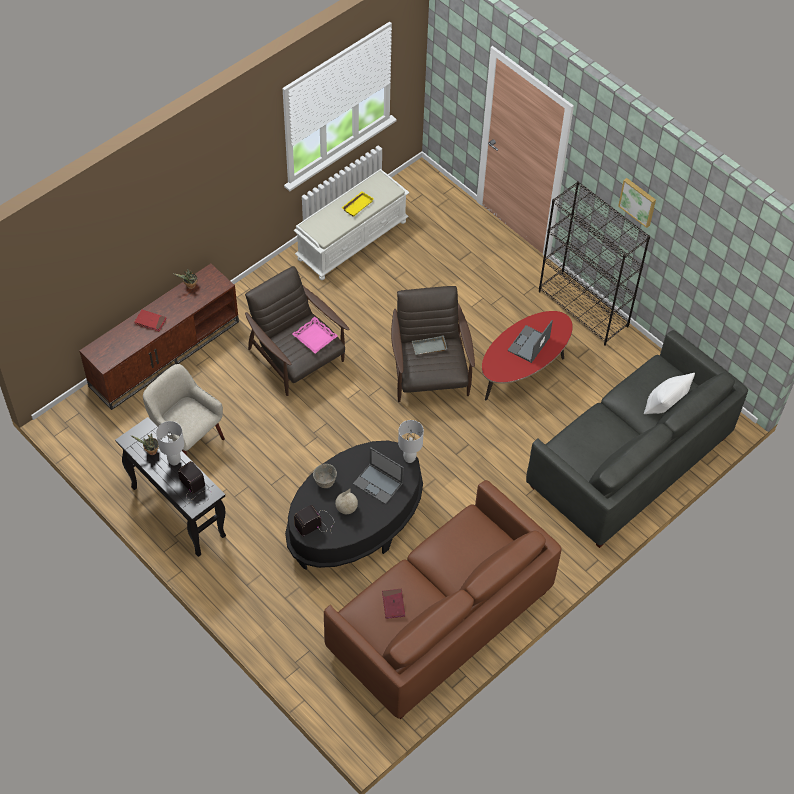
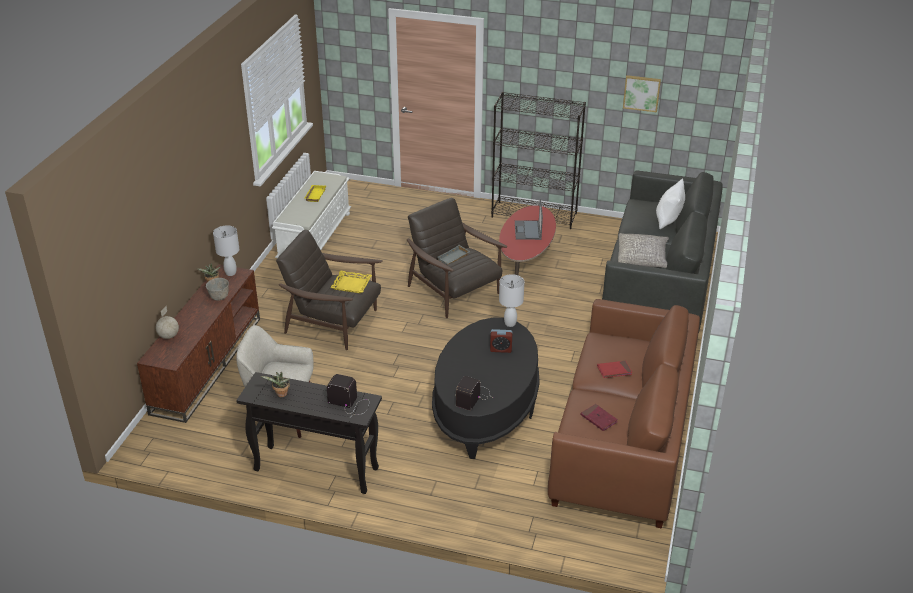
camera: 30 degrees left, 20 degrees down
red book [135,310,167,331] -> red book moved to [597,361,632,378]
white table lamp [156,421,184,465] -> white table lamp moved to [213,226,239,276]
pink tray [292,317,338,354] -> yellow tray [330,270,372,293]
grey bowl [313,464,337,488] -> grey bowl moved to [206,278,229,301]
globe [335,488,358,514] -> globe moved to [156,306,179,339]
laptop [353,447,404,504] -> alarm clock [490,329,512,353]
picture [618,178,656,228] -> picture moved to [623,75,661,112]
none -> grey pillow [618,233,669,268]

